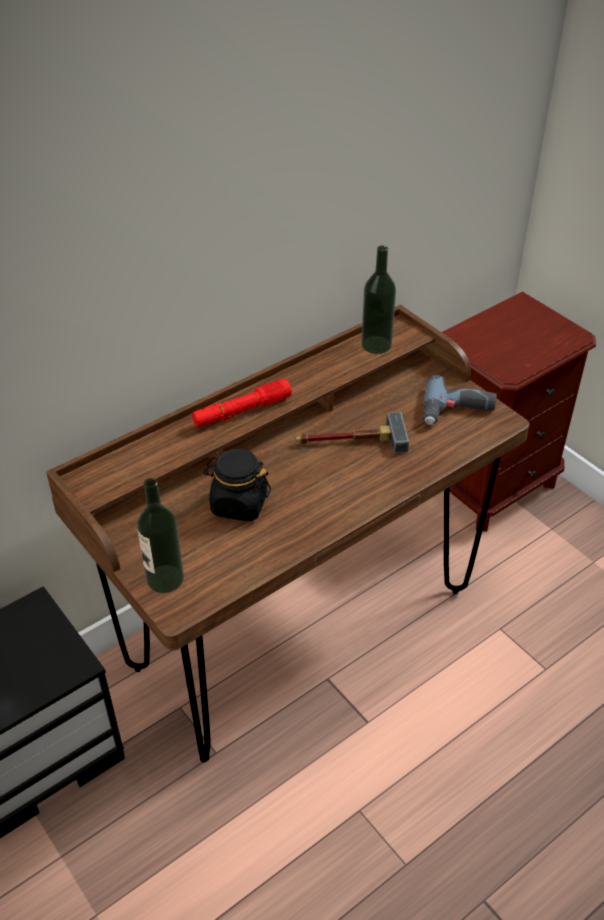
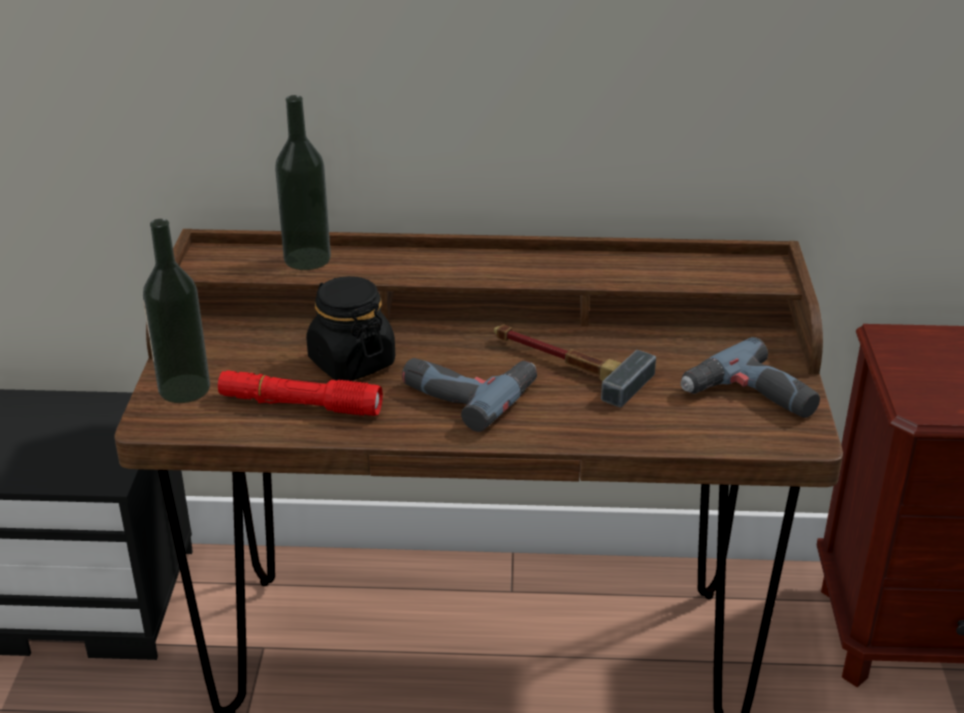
camera: 40 degrees right, 10 degrees down
red flashlight [192,379,292,427] -> red flashlight moved to [218,370,383,416]
bottle [361,245,396,354] -> bottle moved to [275,95,331,270]
none -> power drill [402,358,537,432]

